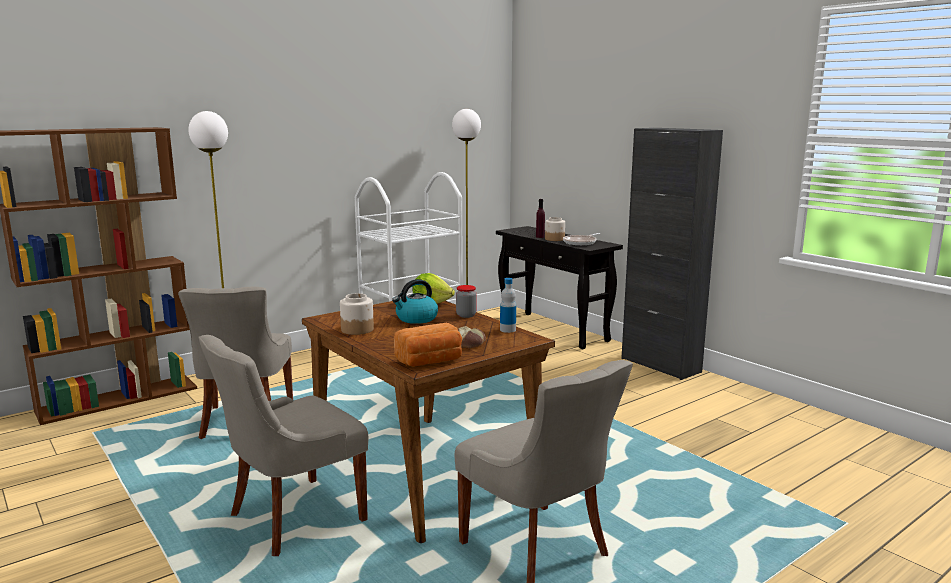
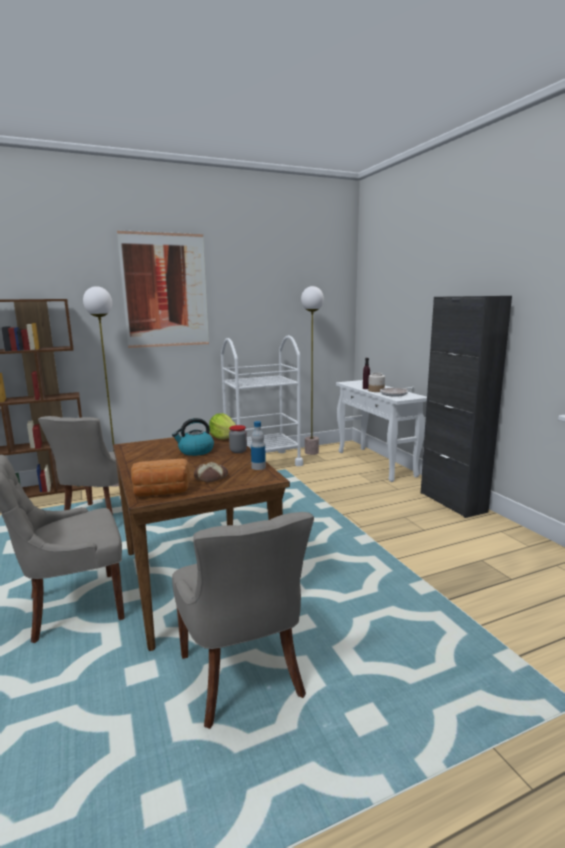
camera: 15 degrees right, 0 degrees up
jar [340,293,374,335] -> none
black console table [496,226,623,349] -> white console table [336,380,427,482]
none -> picture [117,231,209,348]

